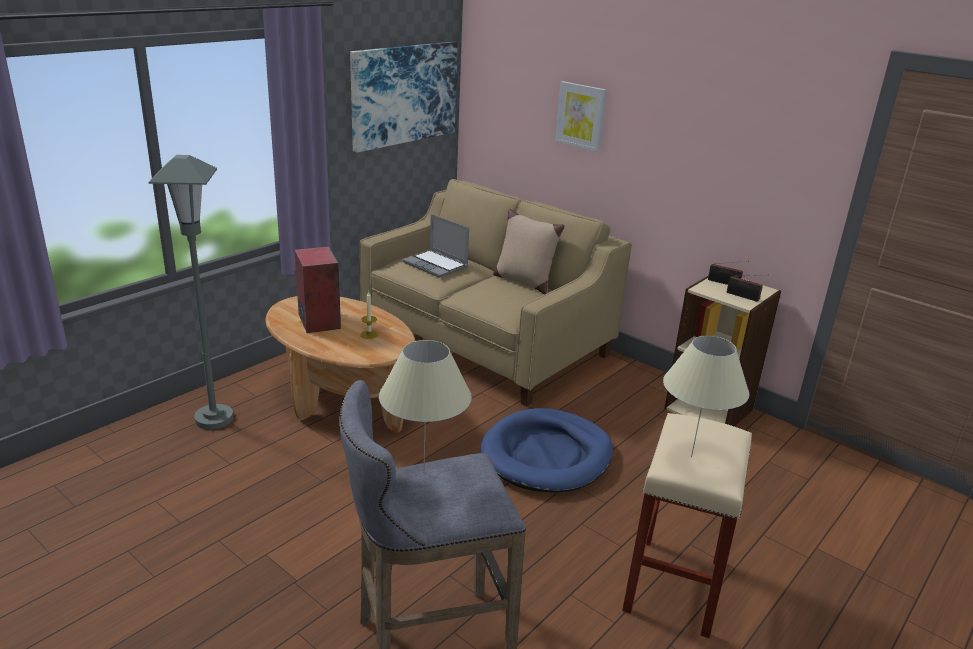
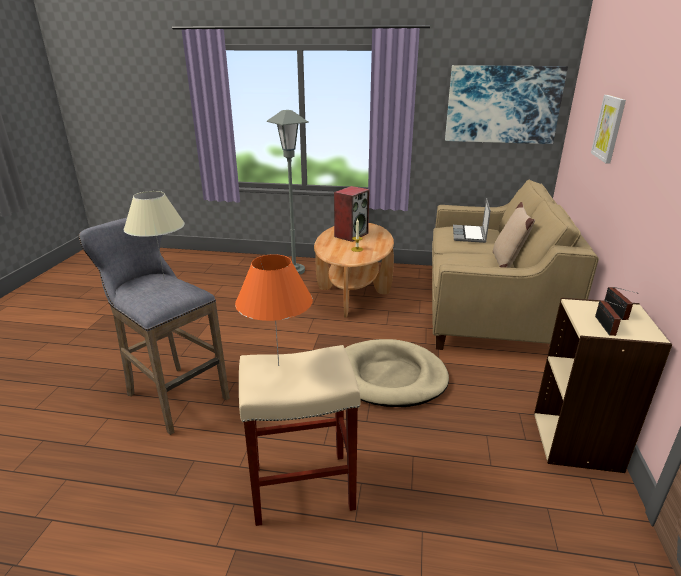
camera: 60 degrees right, 0 degrees up
blue dog bed [481,408,613,493] -> beige dog bed [345,339,449,407]
beige table lamp [663,336,750,458] -> orange table lamp [235,254,313,366]

